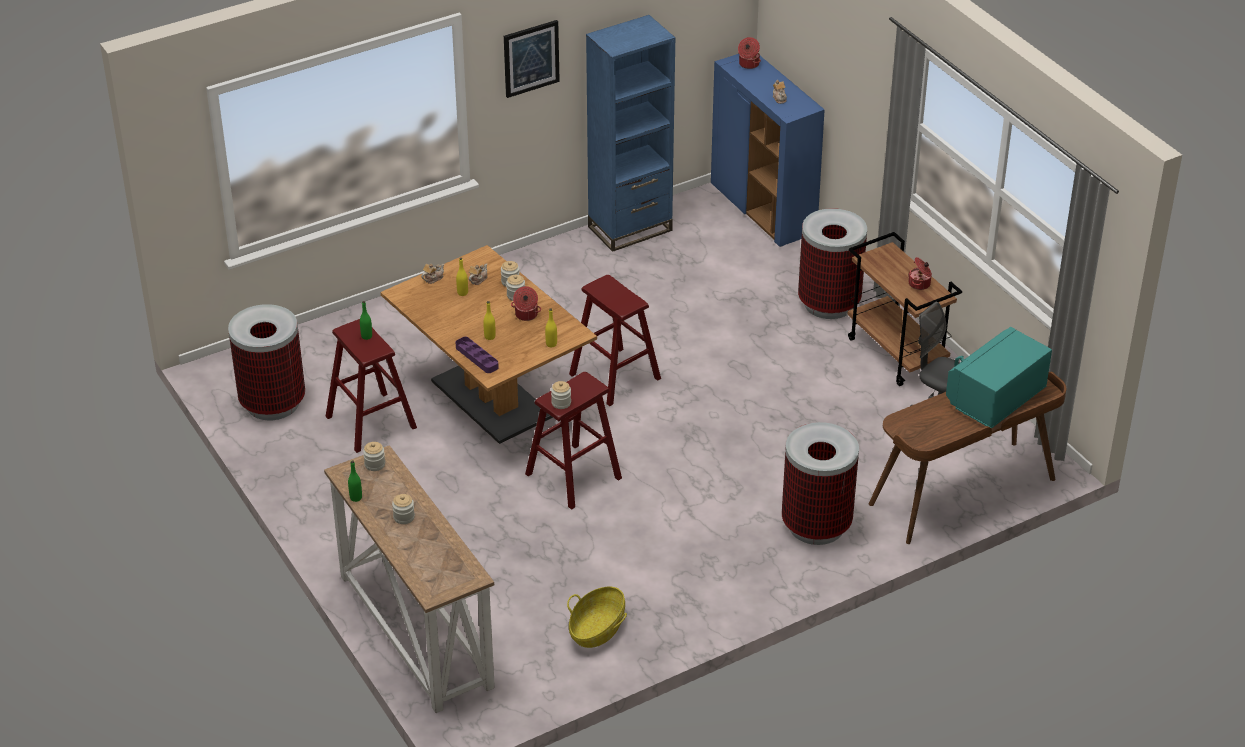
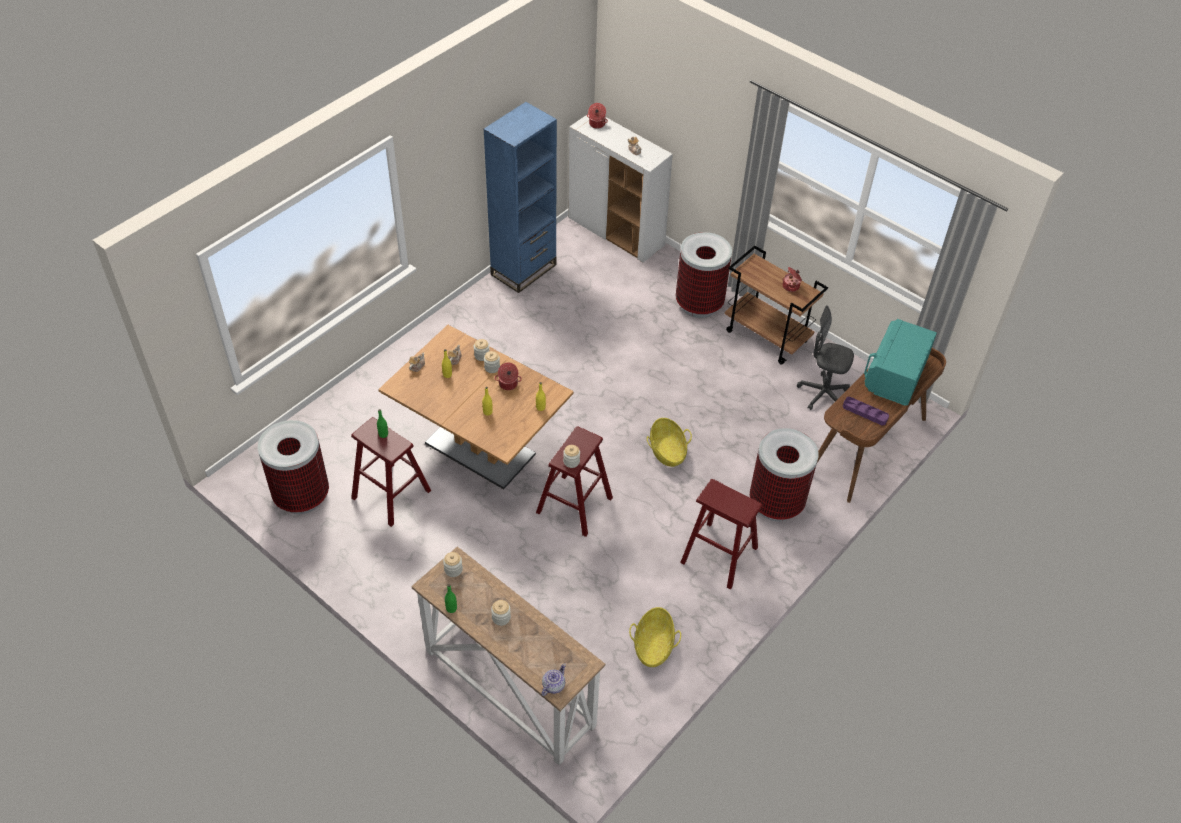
camera: 20 degrees left, 10 degrees up
purple tray [456,337,499,373] -> purple tray moved to [843,397,889,426]
picture [504,20,560,98] -> none
red stool [569,275,661,406] -> red stool moved to [680,479,763,589]
blue cabinet [711,54,825,247] -> white cabinet [568,115,673,263]
none -> teapot [541,663,566,696]
none -> basket [647,418,692,467]

